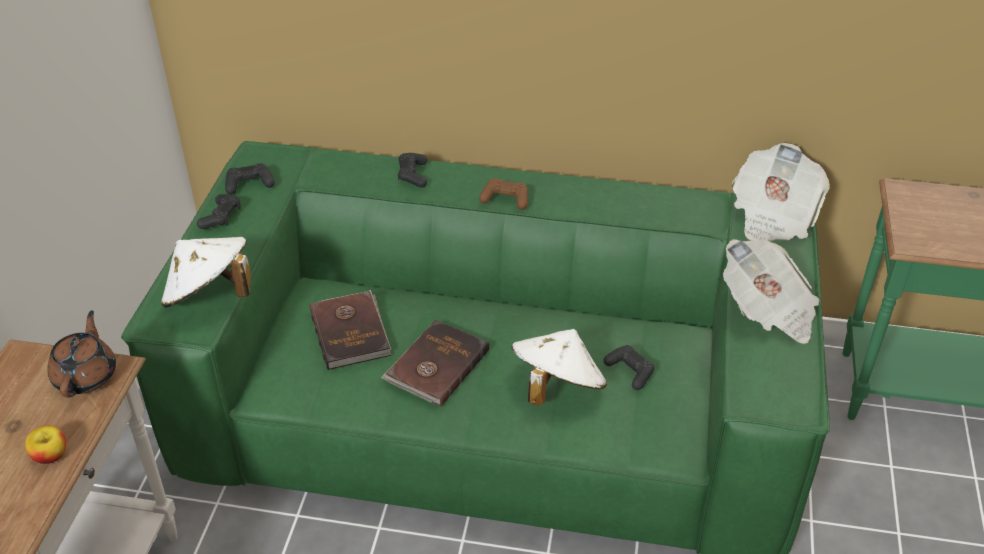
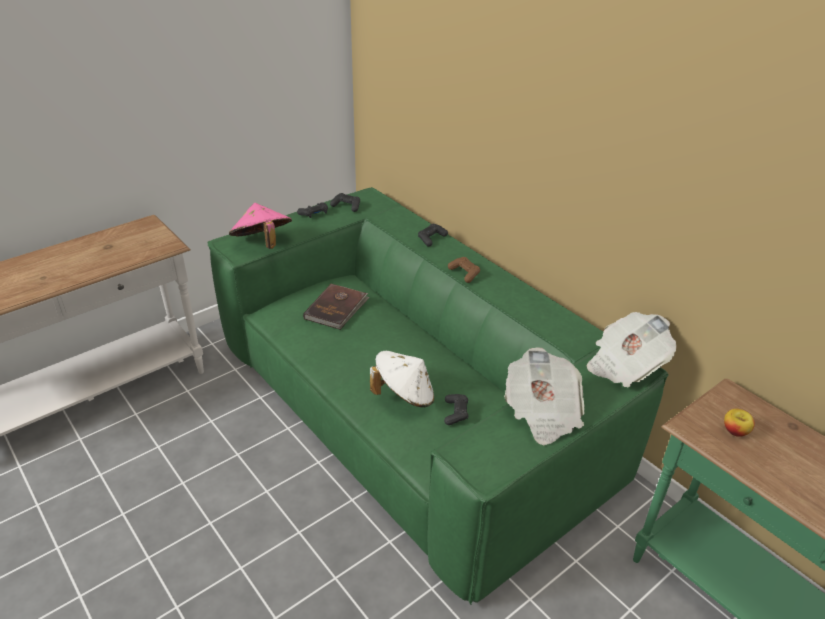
camera: 40 degrees right, 5 degrees down
apple [25,426,66,464] -> apple moved to [724,409,755,437]
brown teapot [48,310,116,398] -> none
white hat [161,237,251,308] -> pink hat [229,203,292,249]
brown book [381,320,489,407] -> none

